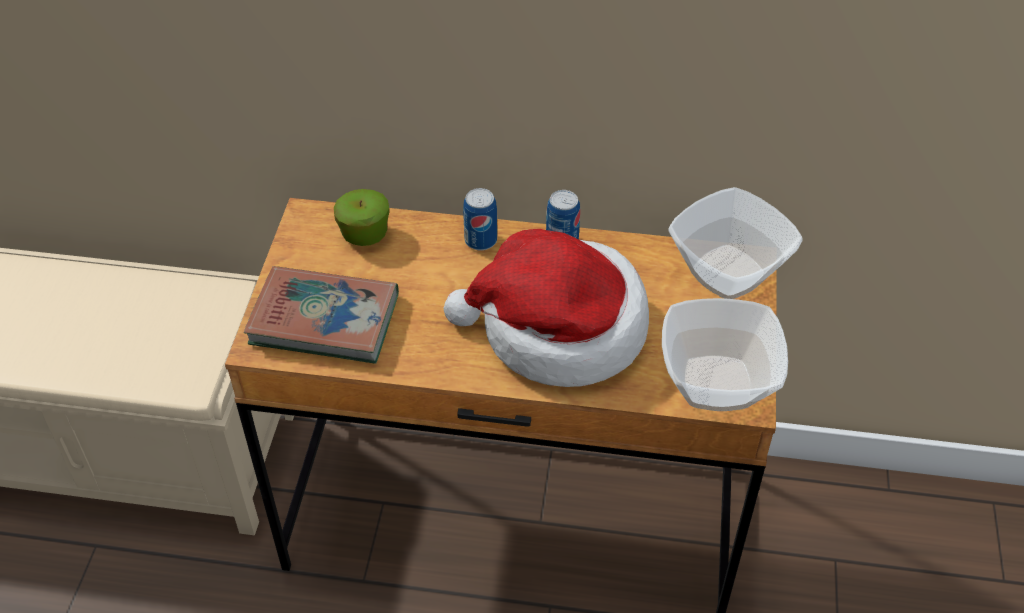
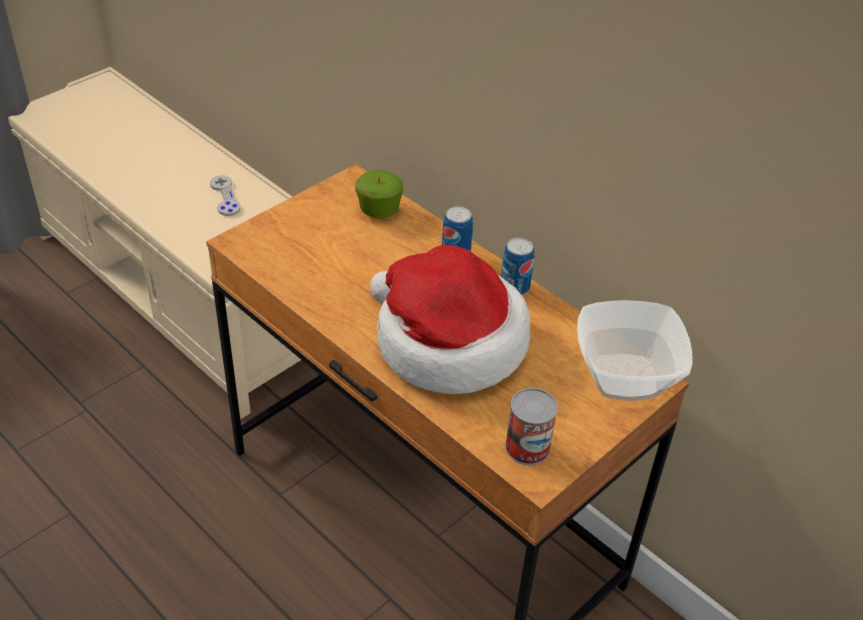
camera: 35 degrees right, 5 degrees down
book [244,266,399,364] -> none
bowl [662,298,788,411] -> can [505,388,558,465]
none -> grey game controller [210,175,240,216]

